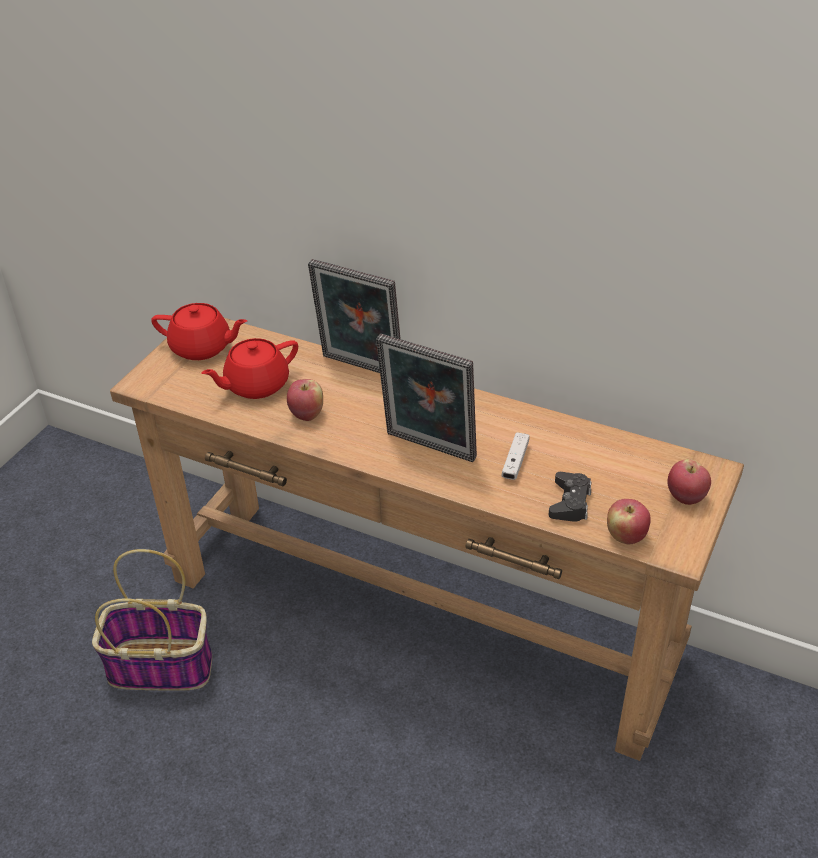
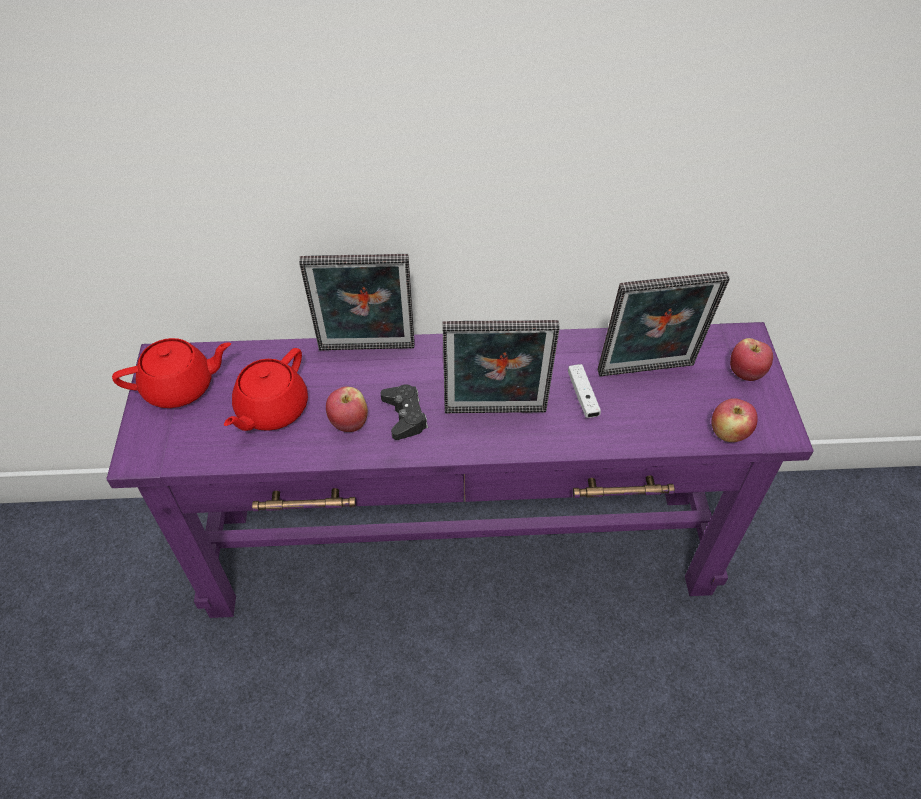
camera: 30 degrees left, 10 degrees up
basket [92,549,212,691] -> none
brown console table [110,318,744,761] -> purple console table [106,322,814,618]
black game controller [549,472,592,522] -> black game controller moved to [381,384,428,440]
none -> picture frame [598,271,730,376]

